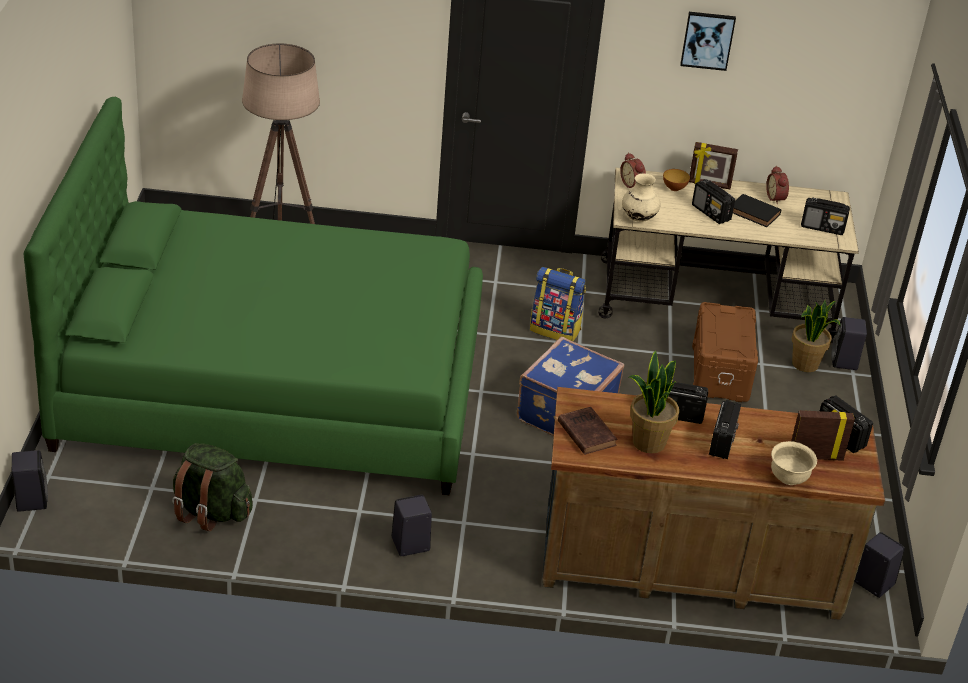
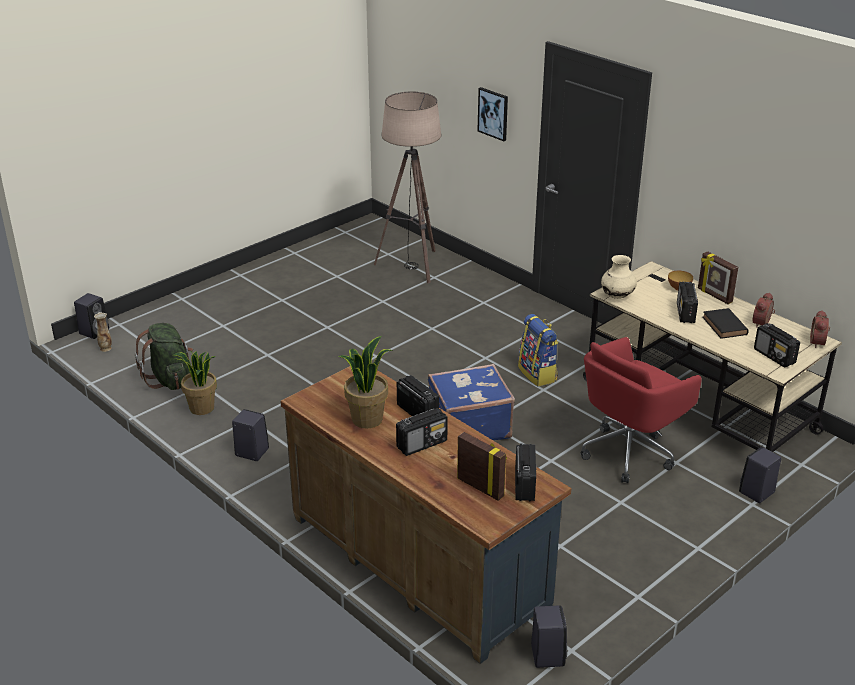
camera: 45 degrees right, 5 degrees down
green bed [23,97,483,495] -> none
brown book [558,407,617,455] -> none
alarm clock [620,153,646,188] -> alarm clock moved to [810,310,830,348]
picture [680,12,736,71] -> picture moved to [477,87,508,141]
brown storage box [692,302,758,402] -> red office chair [580,337,702,483]
beige bowl [771,441,817,485] -> none
potted plant [792,300,841,372] -> potted plant moved to [173,351,217,415]
none -> vase [94,312,112,352]

